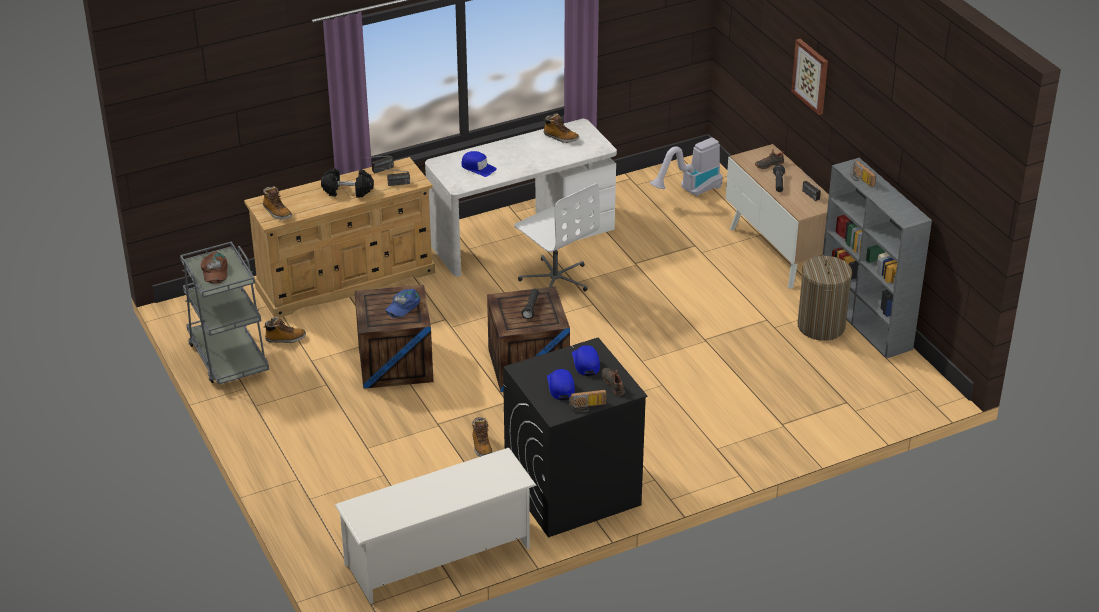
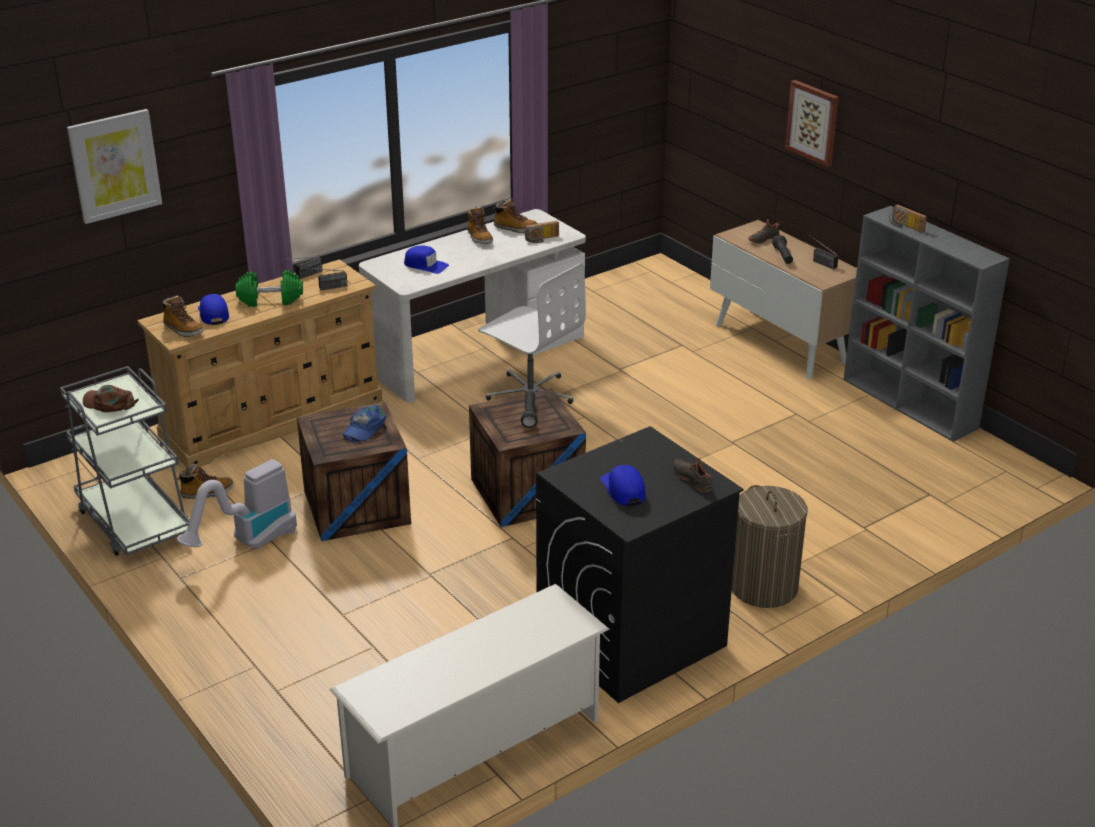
camera: 10 degrees left, 5 degrees down
brown cap [201,252,228,284] -> brown cap turned 135 degrees clockwise [83,385,139,412]
black dumbbell [321,168,374,198] -> green dumbbell [236,270,303,307]
boot [472,417,492,457] -> boot moved to [467,207,493,244]
radio [569,390,606,412] -> radio moved to [524,221,559,243]
blue cap [572,345,600,376] -> blue cap moved to [198,294,229,325]
vacuum cleaner [650,138,723,196] -> vacuum cleaner moved to [177,459,297,550]
laundry basket [798,255,852,341] -> laundry basket moved to [732,485,807,608]
none -> picture [67,109,162,224]

